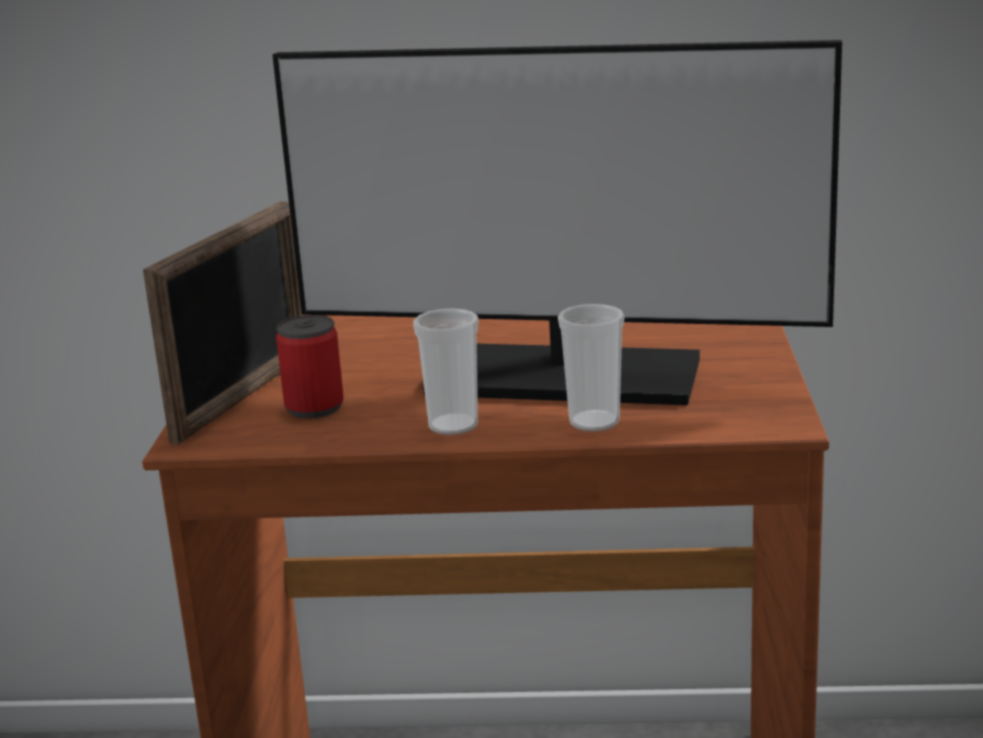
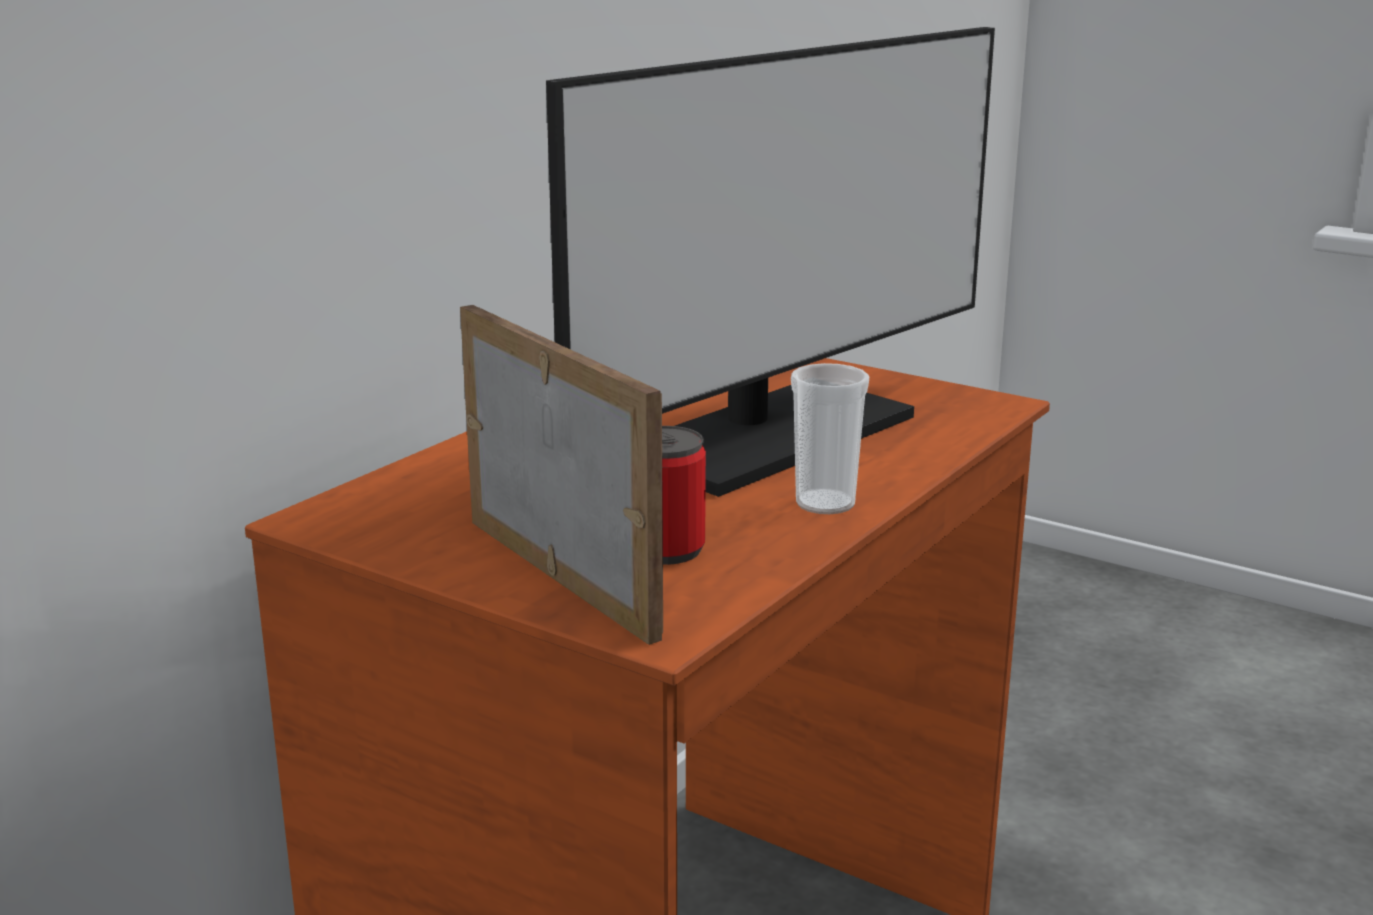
camera: 60 degrees left, 0 degrees up
cup [558,304,625,432] -> none

